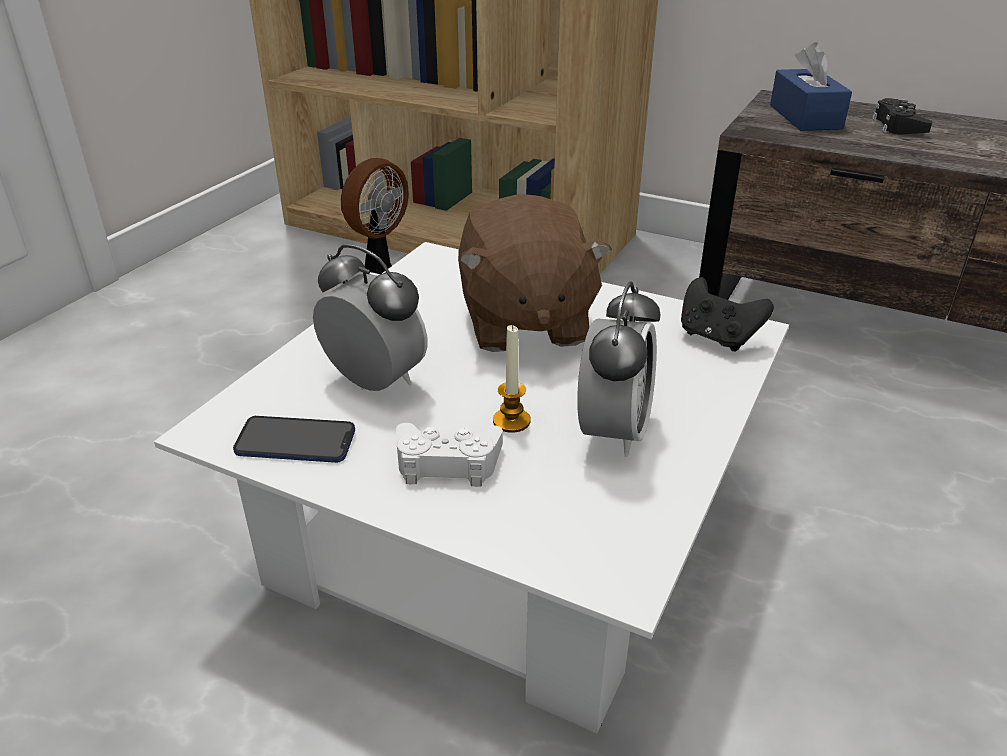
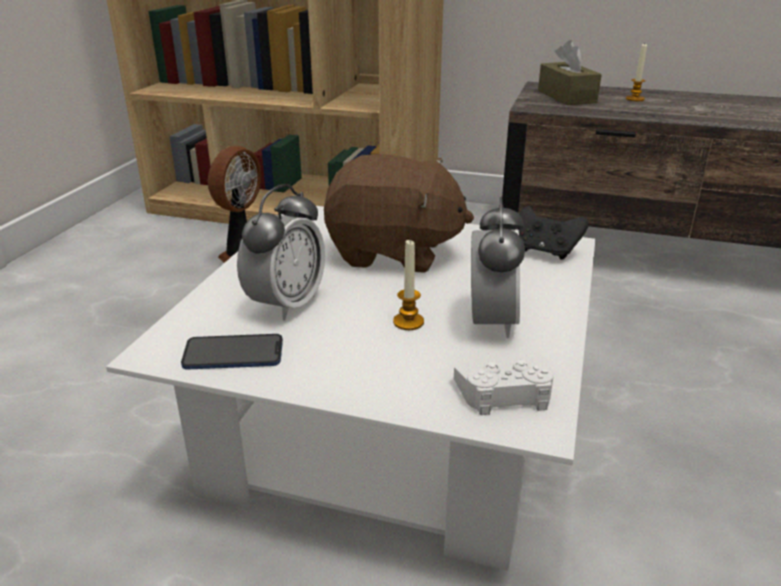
camera: 10 degrees left, 5 degrees down
alarm clock [313,244,428,391] -> alarm clock turned 90 degrees clockwise [237,184,325,321]
white game controller [396,423,503,487] -> white game controller moved to [454,356,554,415]
brown plush toy [458,194,612,352] -> brown plush toy turned 60 degrees counterclockwise [324,154,474,273]
blue tissue box [770,42,852,131] -> brown tissue box [538,40,602,105]
black game controller [872,98,932,135] -> candle [626,44,647,101]

